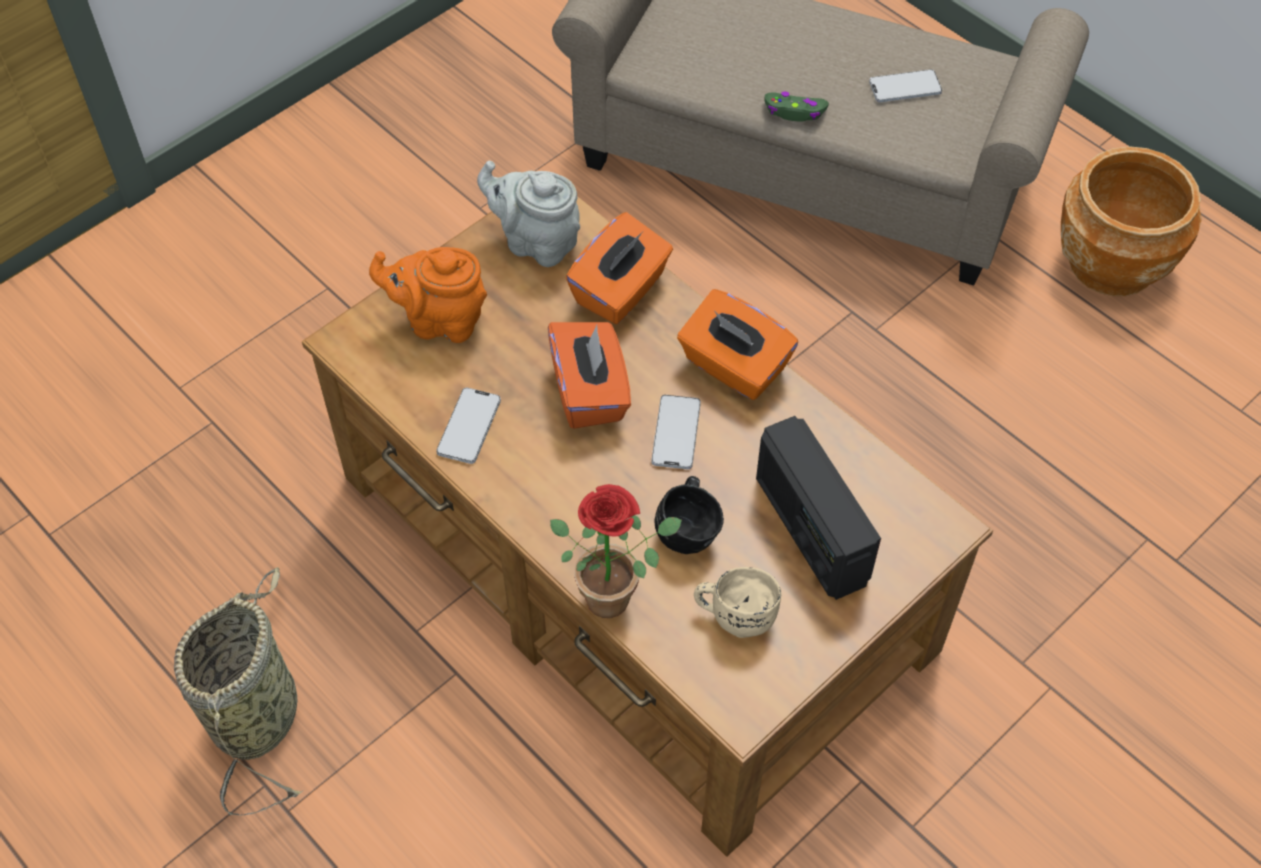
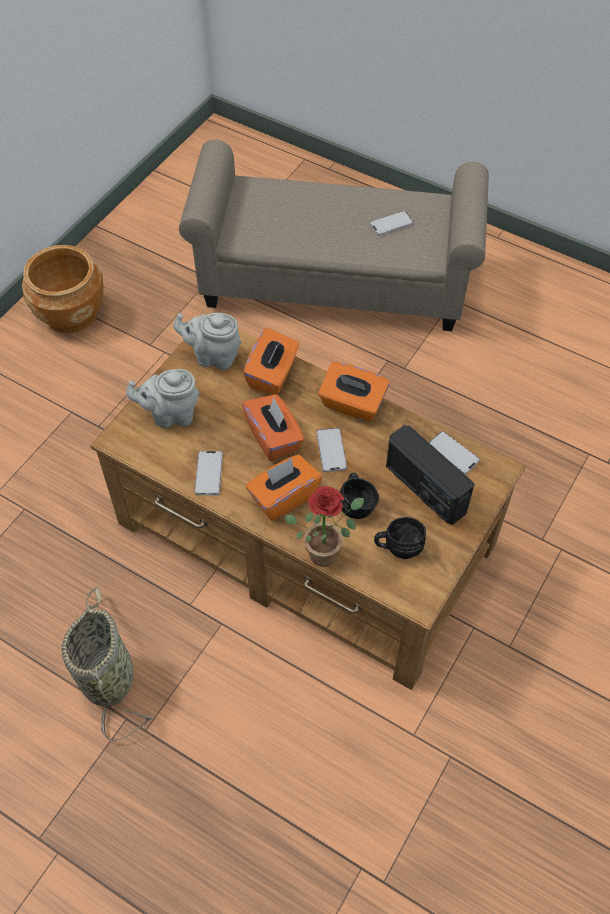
camera: 15 degrees left, 0 degrees up
orange teapot [369,247,487,343] -> grey teapot [126,369,199,428]
beige mug [694,567,782,638] -> black mug [374,517,426,559]
green game controller [764,91,829,122] -> none
brown planter [1061,146,1202,296] -> brown planter moved to [22,245,105,334]
none -> orange tissue box [246,455,322,521]
none -> phone [429,431,480,474]

